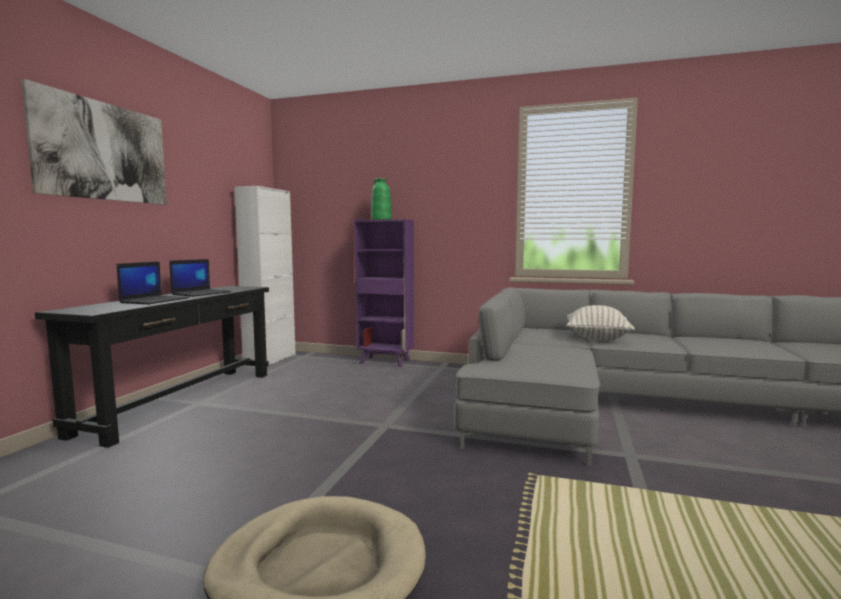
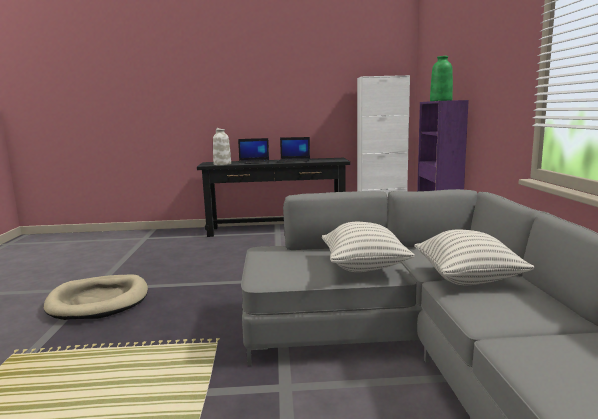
camera: 70 degrees right, 5 degrees up
picture [21,79,167,205] -> none
none -> white vase [213,128,231,165]
none -> pillow [322,222,415,272]

